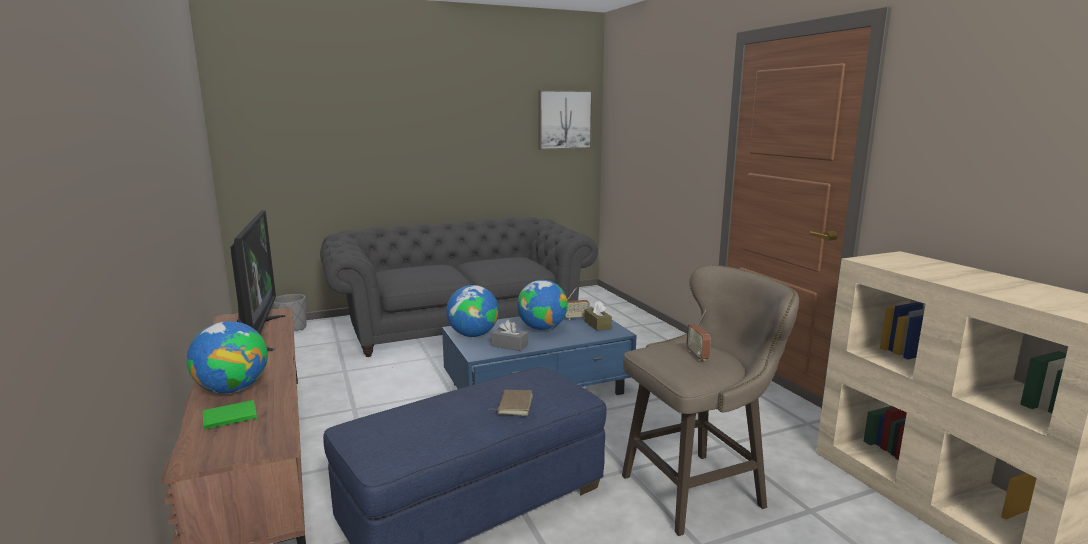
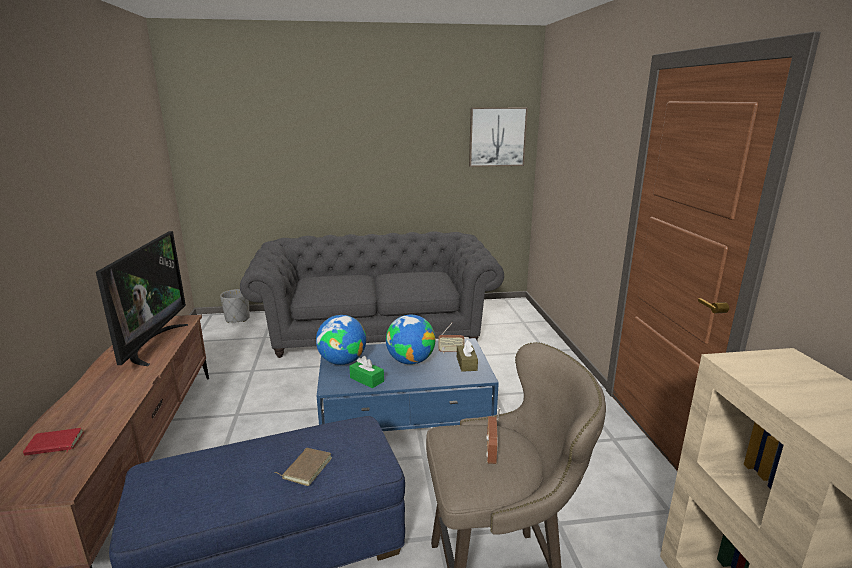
camera: 15 degrees right, 5 degrees up
globe [187,321,268,394] -> none
green book [203,400,258,430] -> red book [23,428,84,456]
grey tissue box [491,320,528,351] -> green tissue box [349,356,384,388]

